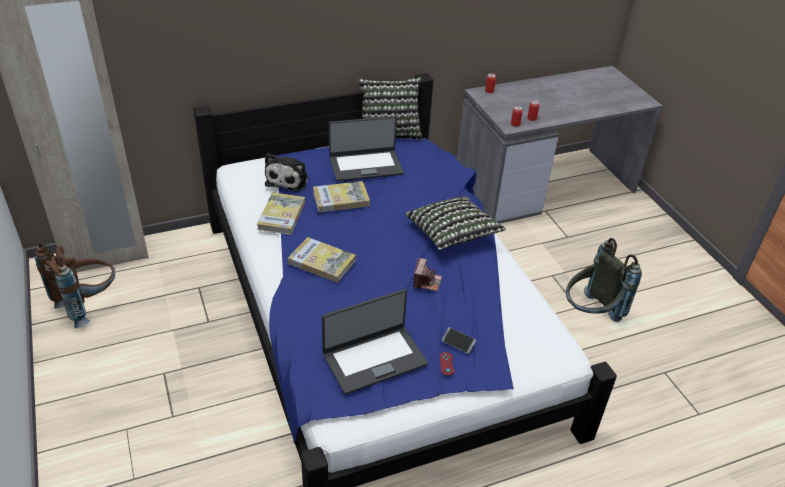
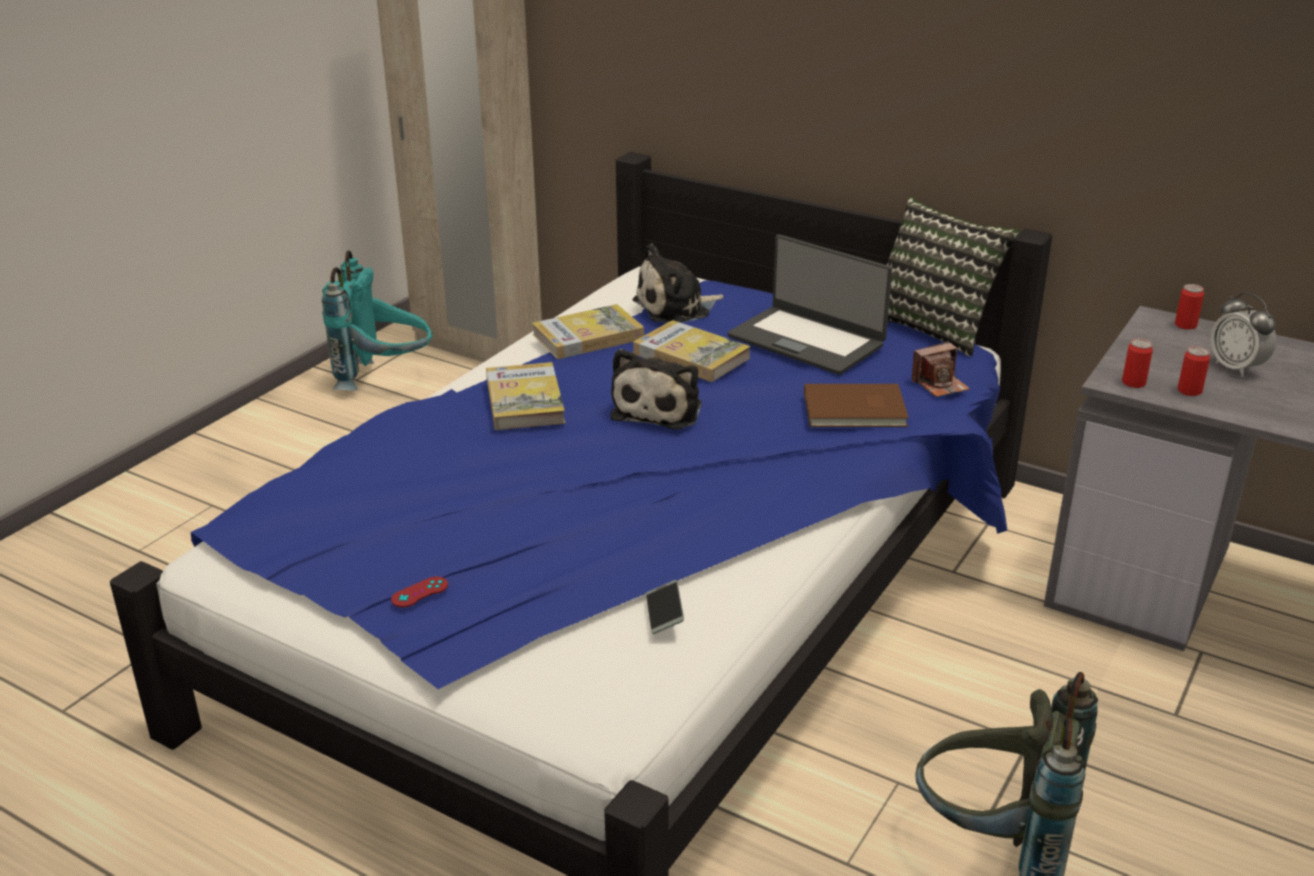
camera: 55 degrees right, 10 degrees down
brown backpack [34,242,115,328] -> turquoise backpack [322,250,433,390]
laptop [322,289,428,394] -> none
pillow [406,196,506,250] -> none
camera [413,258,442,291] -> camera moved to [912,342,970,397]
phone [442,327,476,354] -> phone moved to [646,580,684,634]
none -> plush toy [610,349,702,430]
none -> brown book [804,384,909,427]
none -> alarm clock [1211,292,1276,377]

